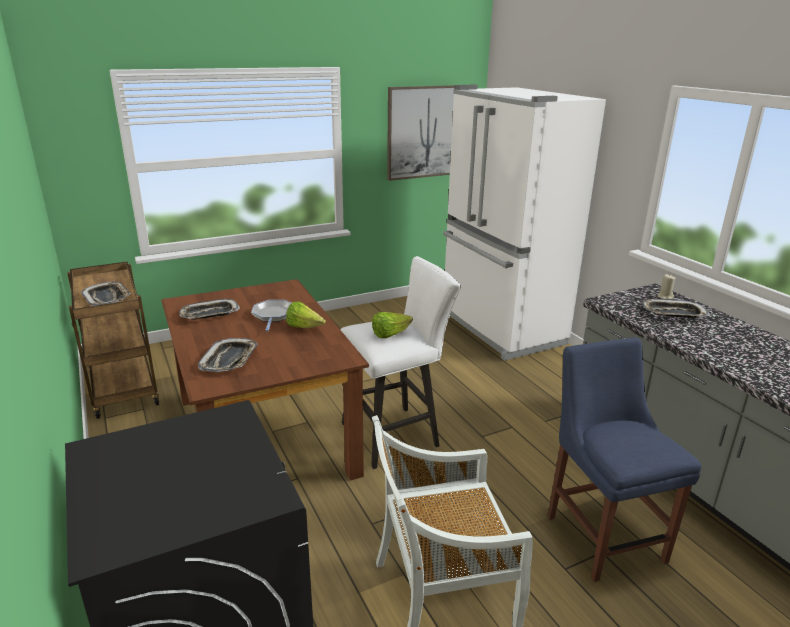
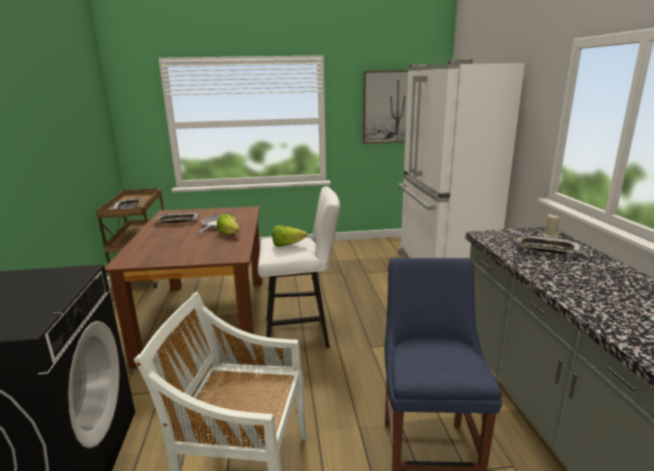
camera: 20 degrees right, 5 degrees down
tray [198,338,258,372] -> none

